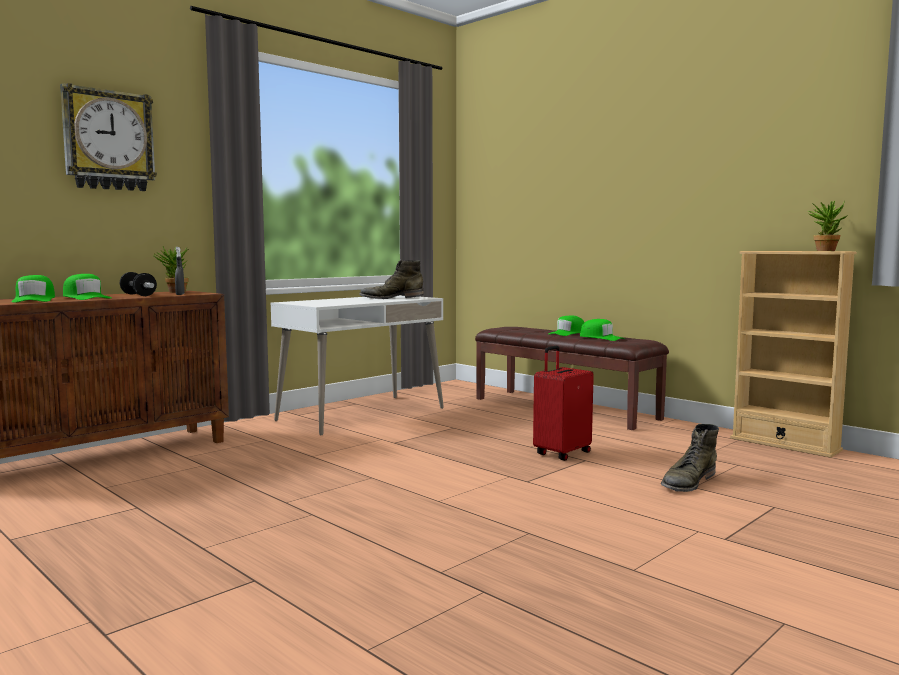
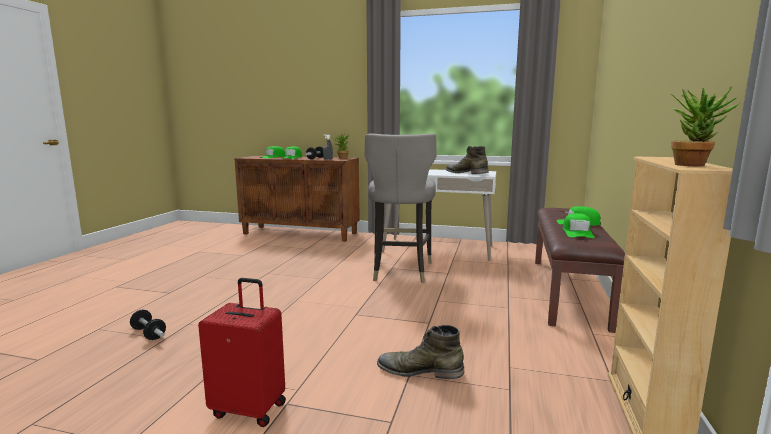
camera: 60 degrees right, 5 degrees up
wall clock [60,83,157,191] -> none
red suitcase [533,346,594,461] -> red suitcase moved to [198,278,286,427]
none -> dumbbell [130,310,166,340]
none -> grey stool [365,133,437,283]

